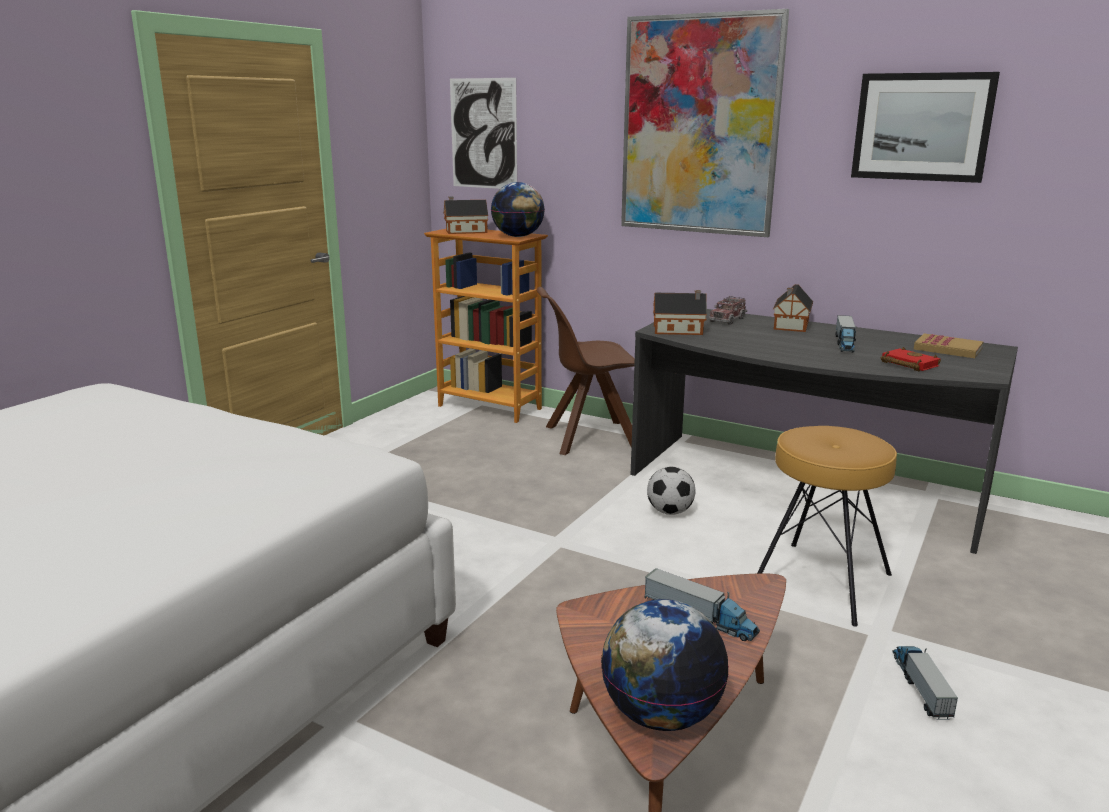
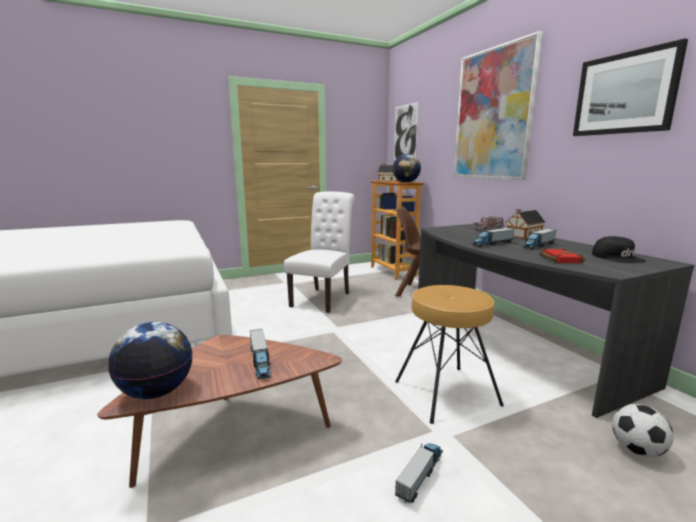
camera: 35 degrees right, 5 degrees down
football [647,467,696,515] -> football moved to [612,404,673,457]
toy house [653,290,707,335] -> none
book [914,333,983,358] -> black cap [592,236,646,263]
none -> white chair [284,192,355,313]
none -> toy truck [472,228,514,247]

